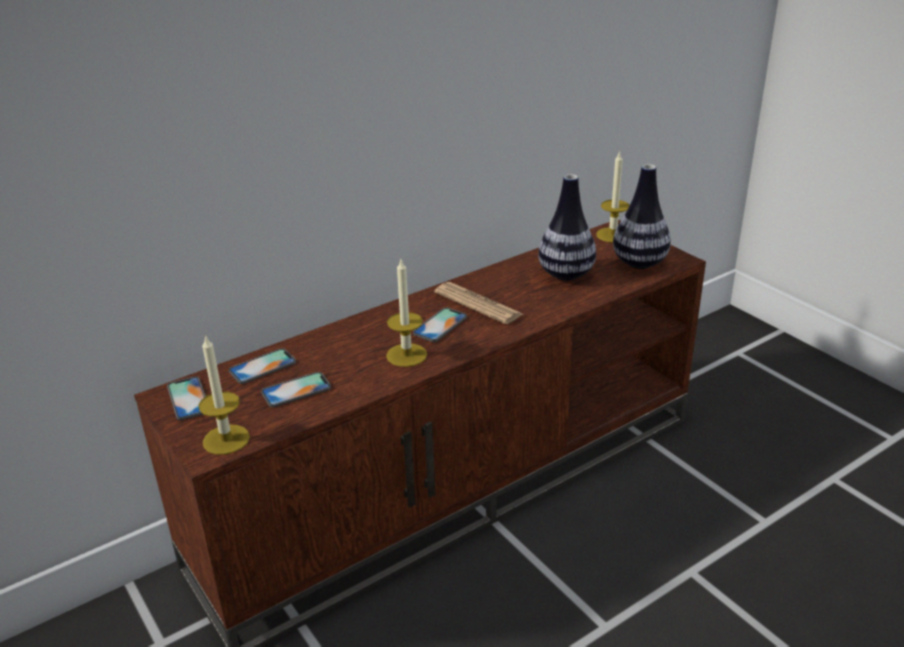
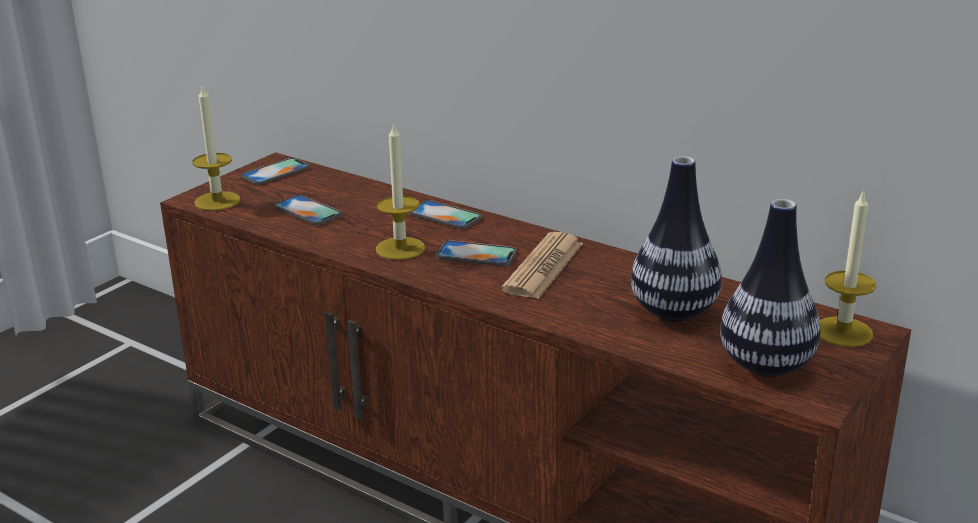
camera: 70 degrees right, 5 degrees down
phone [229,348,296,384] -> phone moved to [409,200,482,229]

